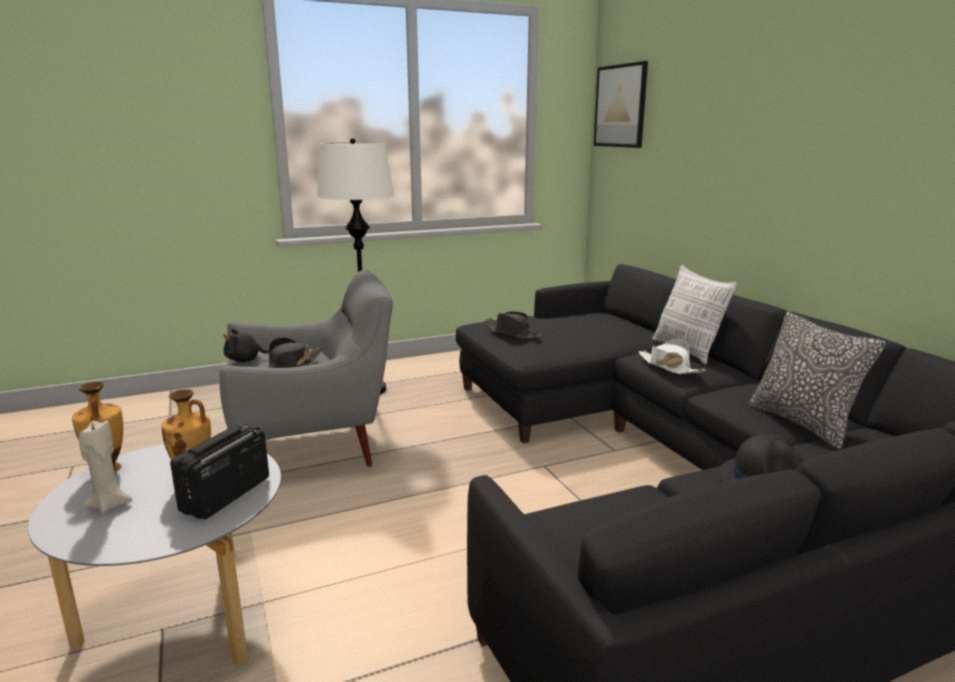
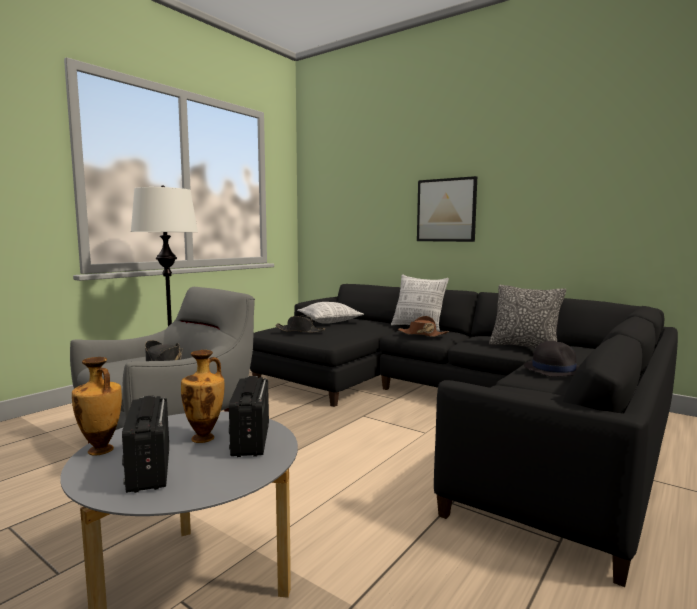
camera: 30 degrees left, 10 degrees down
beige candle [79,420,132,513] -> radio [122,395,169,493]
black plush toy [223,329,269,362] -> none
picture [594,61,648,148] -> picture moved to [417,176,477,242]
white hat [638,339,705,374] -> brown hat [398,316,449,337]
none -> pillow [297,302,364,324]

